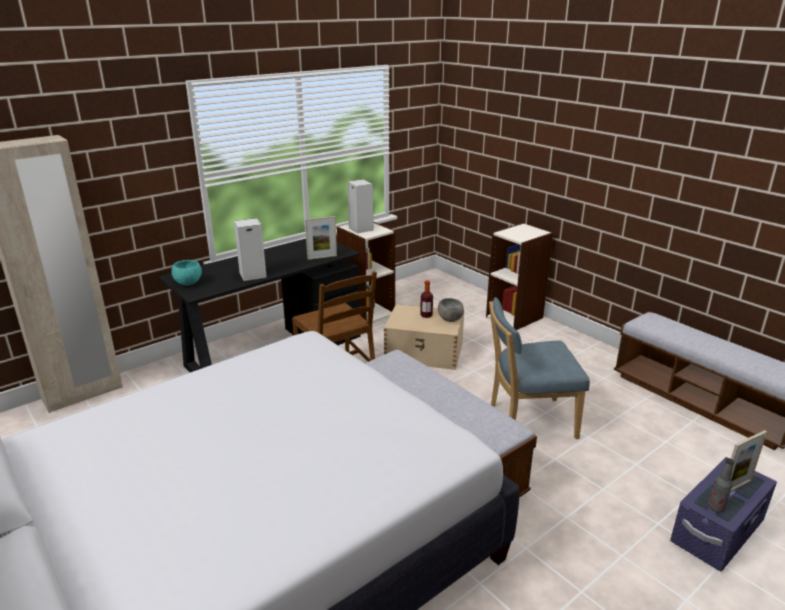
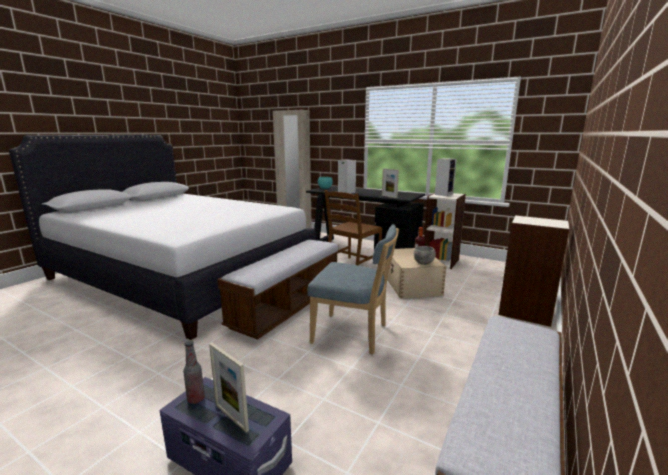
camera: 70 degrees right, 10 degrees down
blue chair [489,297,590,439] -> blue chair turned 135 degrees clockwise [307,224,399,355]

